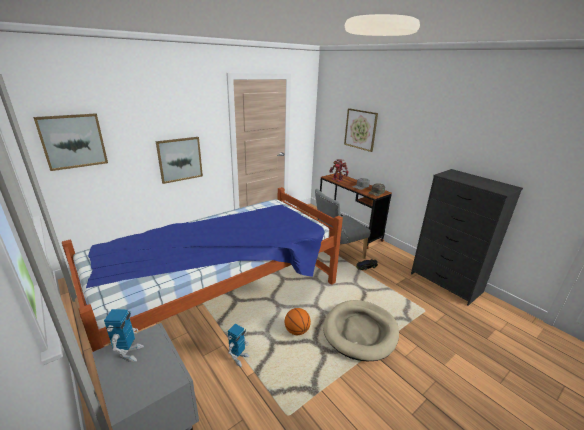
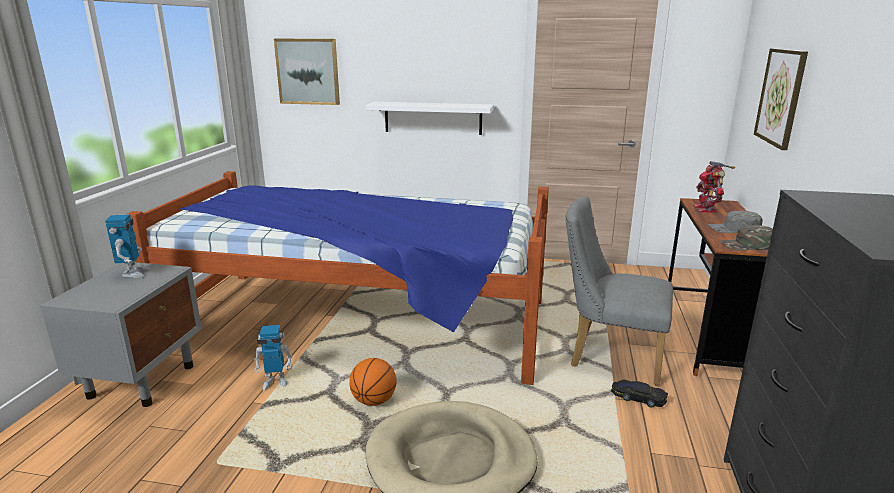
camera: 50 degrees right, 5 degrees down
toy robot [104,309,144,362] -> toy robot turned 60 degrees counterclockwise [105,214,149,278]
picture [156,137,203,184] -> white shelf [366,102,494,135]

